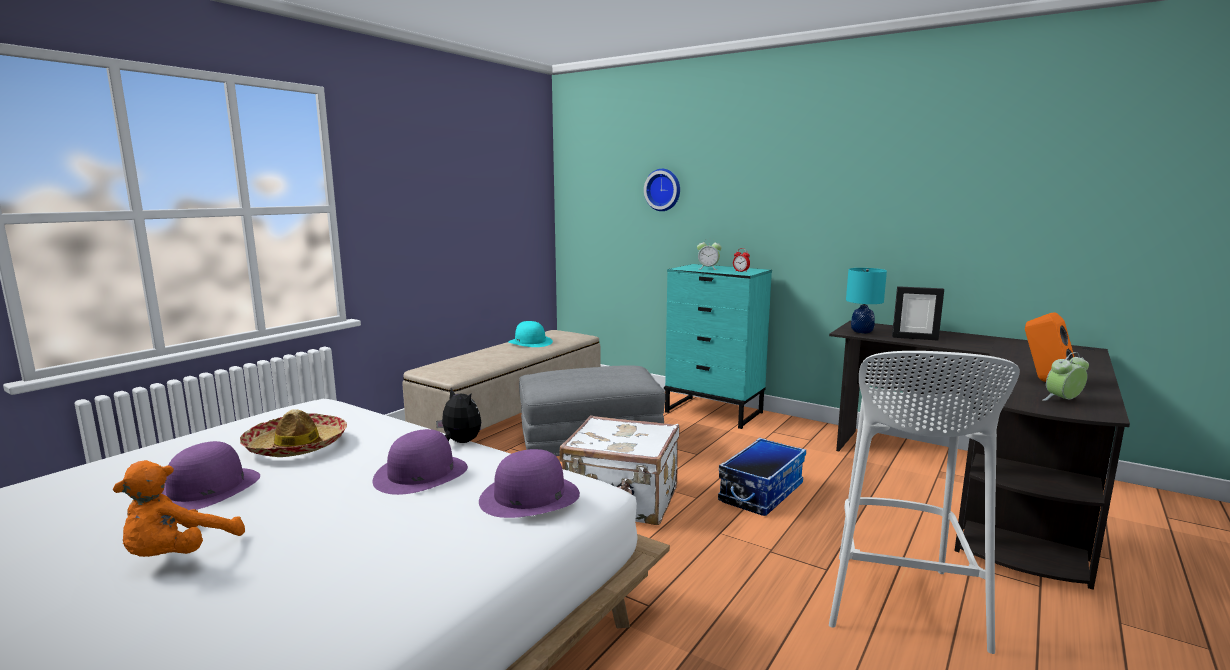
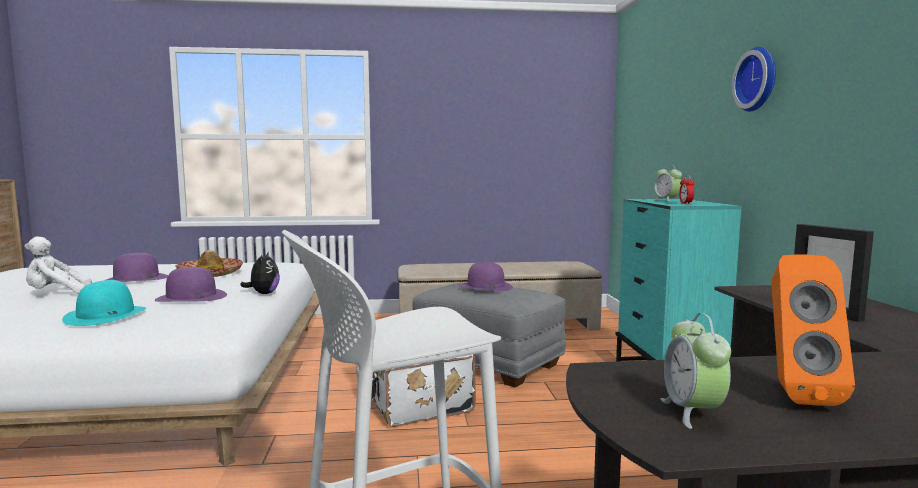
camera: 50 degrees right, 5 degrees down
orange plush toy [113,460,245,557] -> white plush toy [24,236,92,294]
purple hat [479,449,580,518] -> purple hat moved to [459,262,513,291]
turquoise hat [508,321,553,347] -> turquoise hat moved to [62,280,146,326]
wall clock [644,169,680,211] -> wall clock moved to [732,47,776,112]
storage box [718,438,806,516] -> none
turquoise table lamp [846,268,887,334] -> none
alarm clock [1043,352,1089,401] -> alarm clock turned 120 degrees counterclockwise [661,313,731,429]

